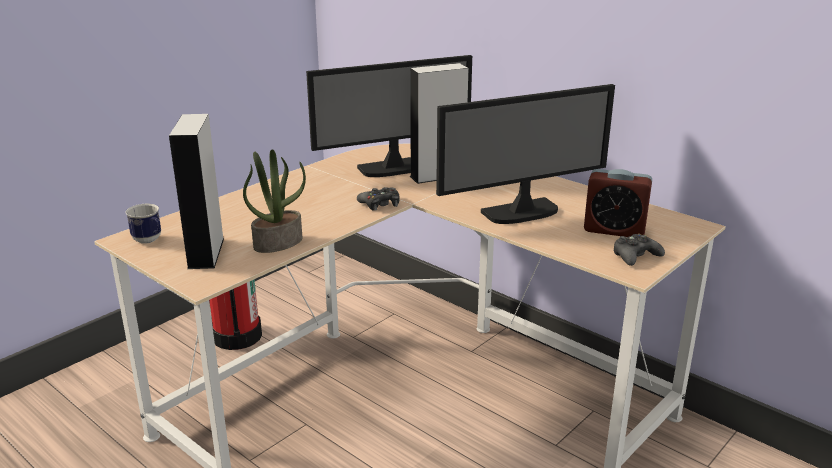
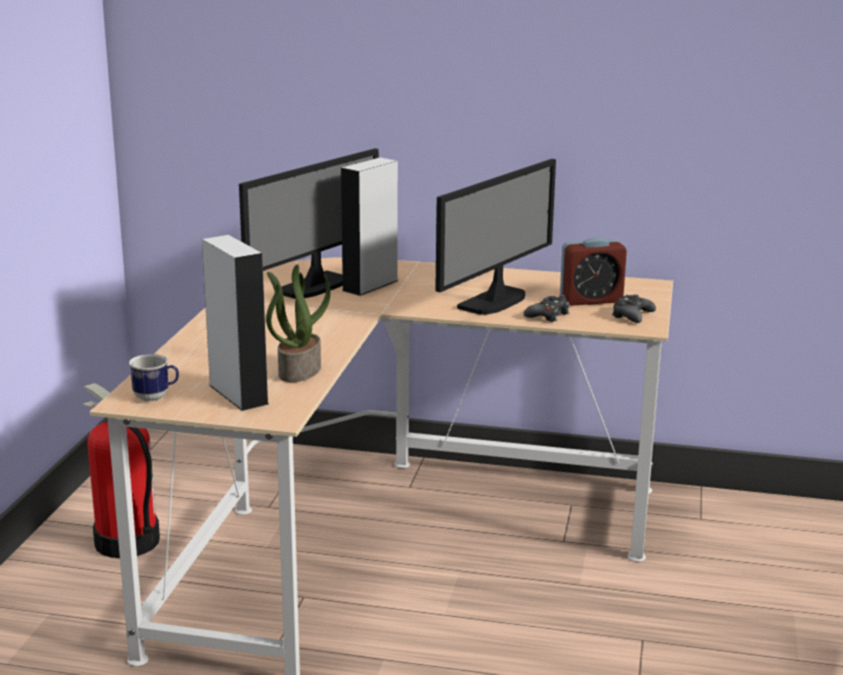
camera: 30 degrees left, 5 degrees down
black game controller [357,187,399,211] -> black game controller moved to [524,295,570,322]

